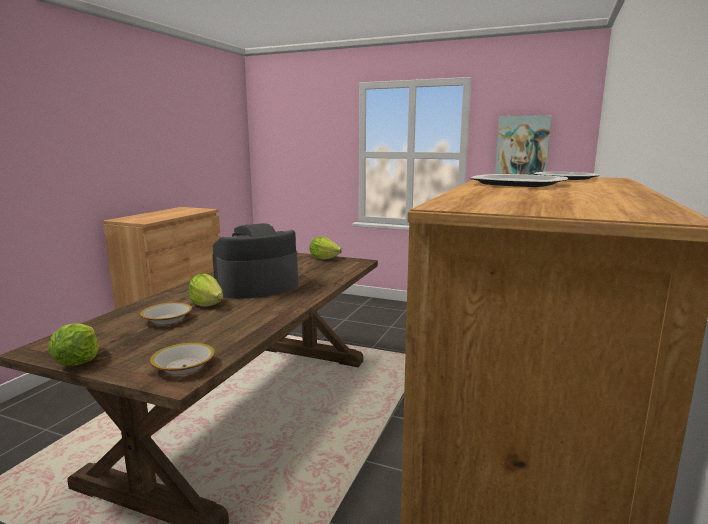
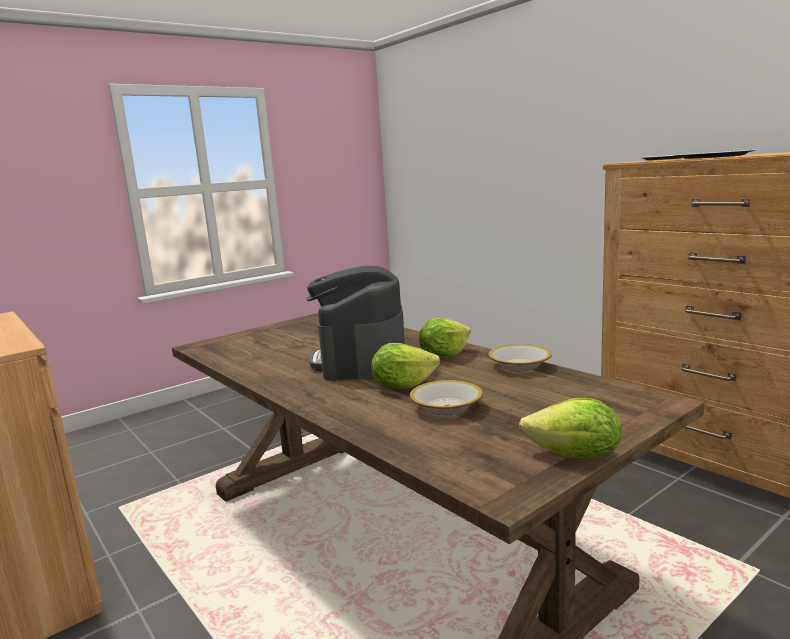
camera: 60 degrees left, 0 degrees up
bowl [150,343,215,375] -> bowl moved to [488,344,552,371]
lettuce [310,237,342,260] -> lettuce moved to [419,318,471,357]
picture [495,115,552,175] -> none

